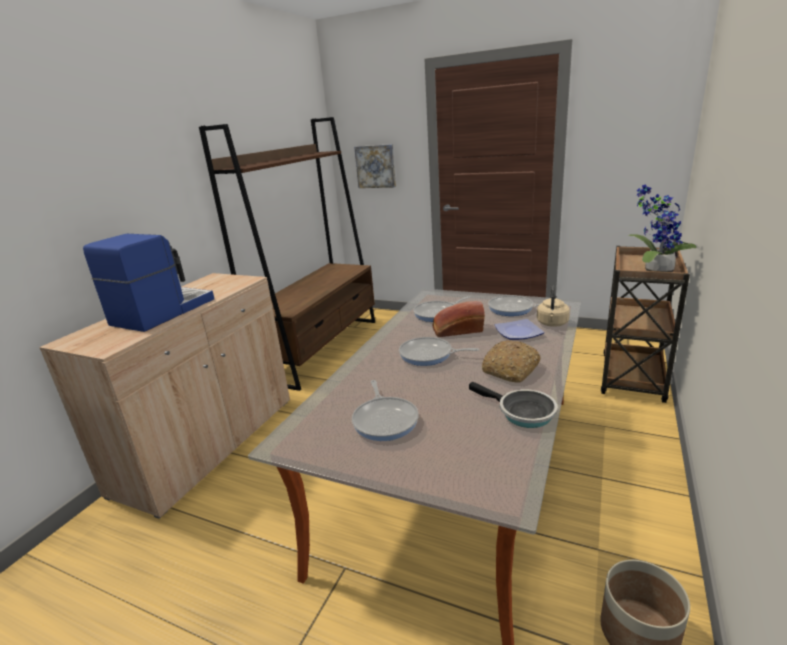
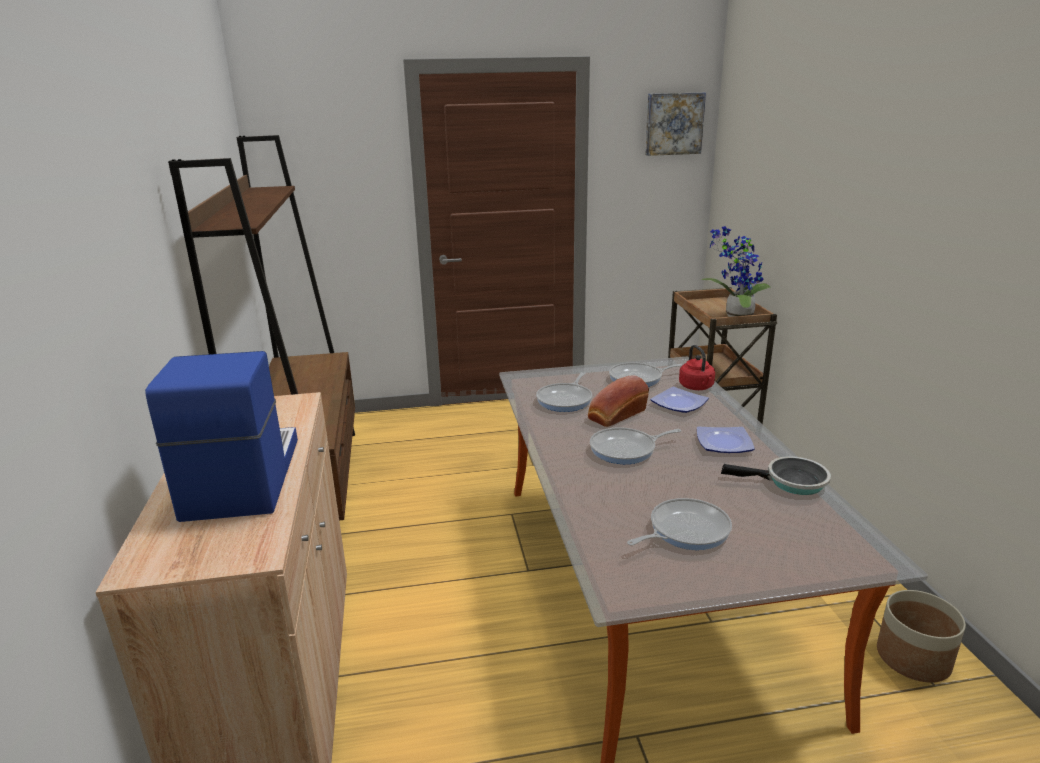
camera: 35 degrees left, 0 degrees up
frying pan [352,380,419,441] -> frying pan turned 75 degrees counterclockwise [627,498,732,550]
picture [354,144,396,188] -> picture moved to [645,92,706,156]
bread [482,340,541,383] -> plate [697,426,755,453]
beige kettle [537,286,570,327] -> red kettle [679,345,715,390]

